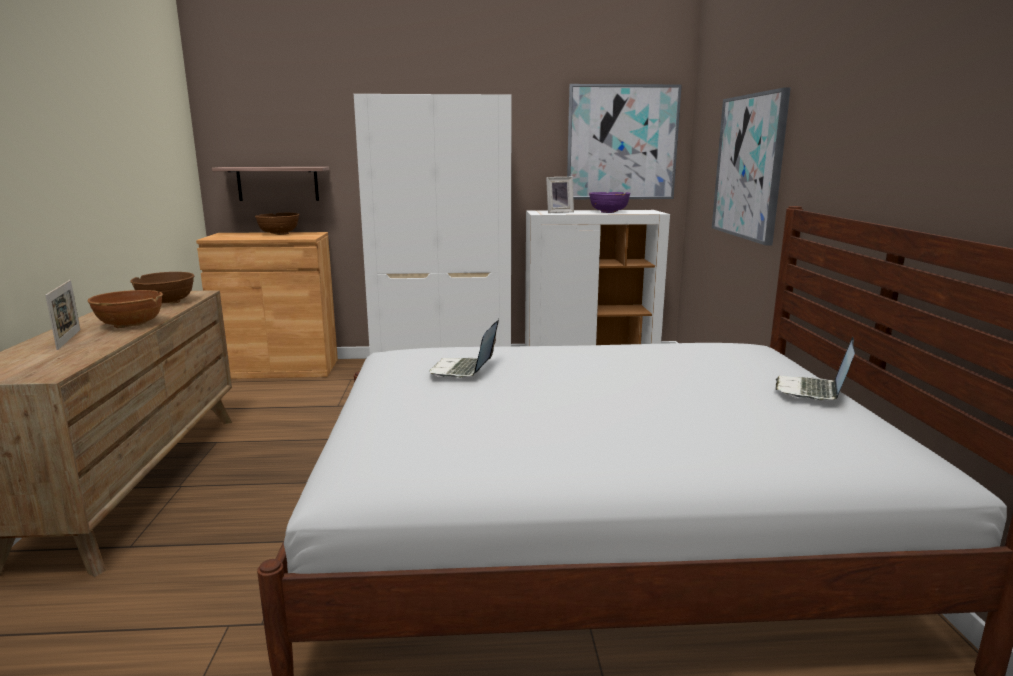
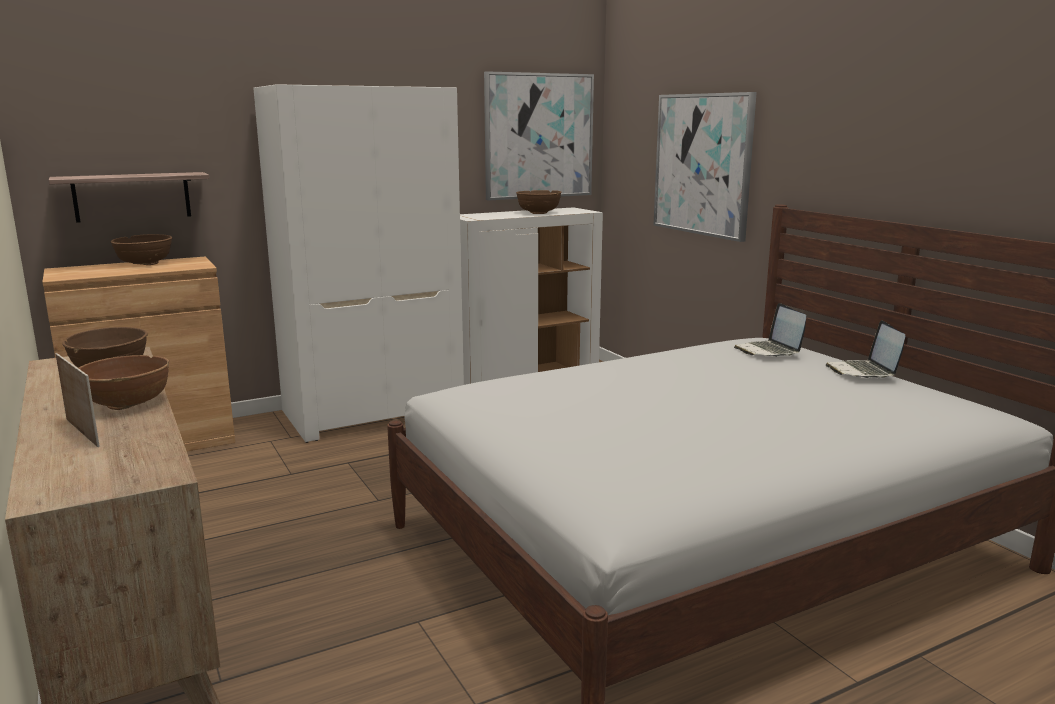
camera: 25 degrees left, 0 degrees up
laptop [430,319,499,378] -> laptop moved to [734,303,806,357]
picture frame [546,177,574,213] -> none
purple bowl [589,192,631,213] -> brown bowl [516,190,562,214]

